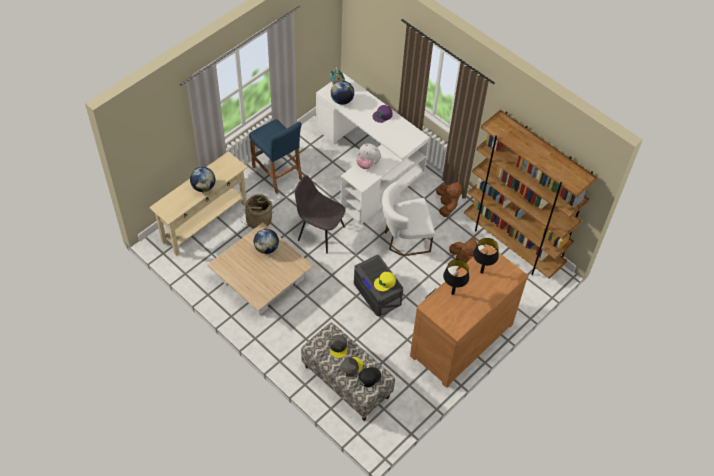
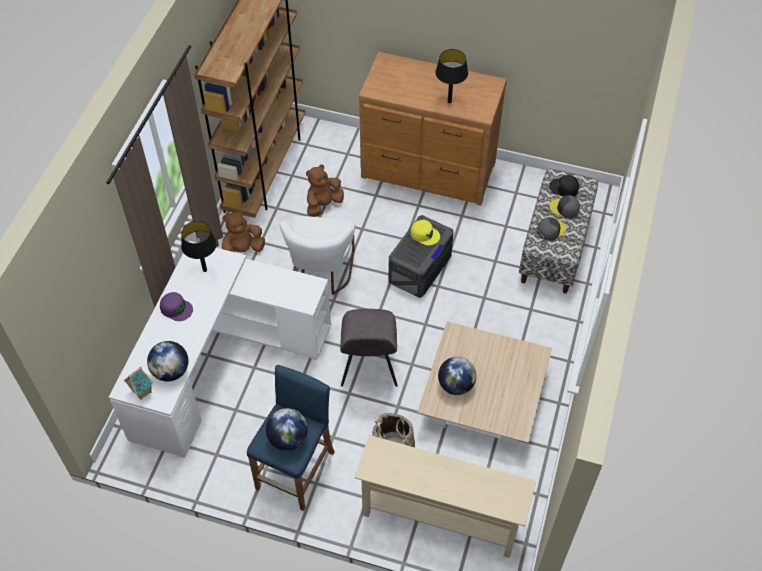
camera: 115 degrees left, 0 degrees up
globe [190,167,215,192] -> globe moved to [266,408,308,451]
plush toy [356,143,381,169] -> none
white chair [382,182,435,256] -> white chair turned 45 degrees clockwise [280,216,355,295]
black table lamp [473,238,499,274] -> black table lamp moved to [181,221,217,272]

